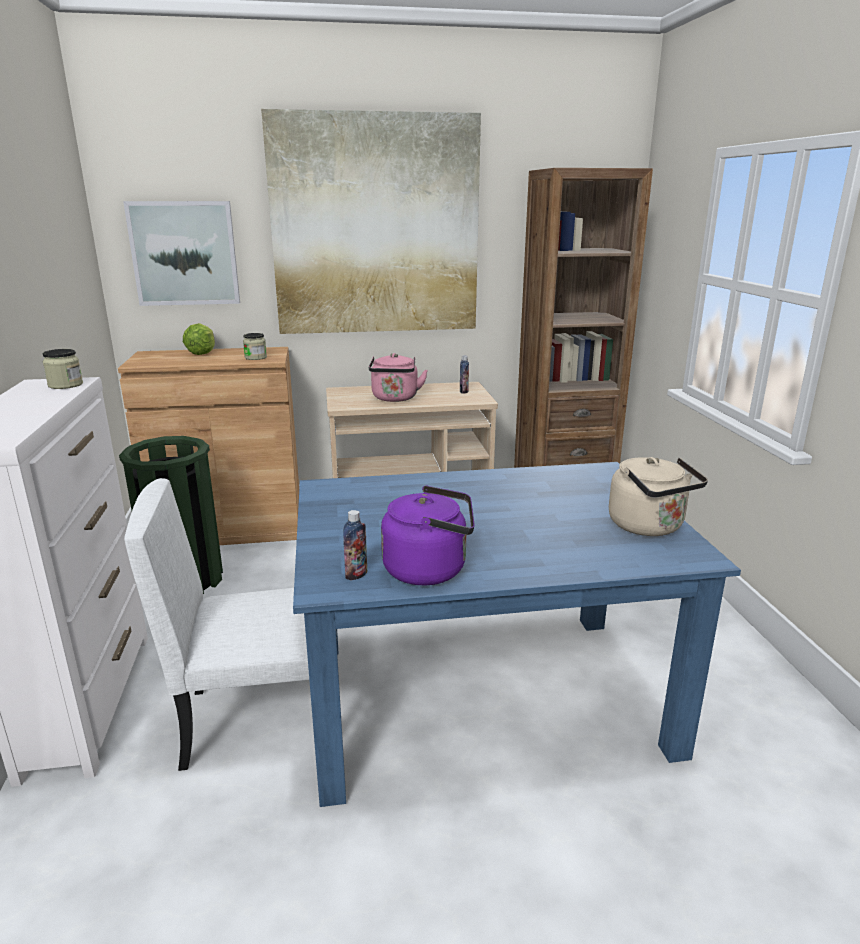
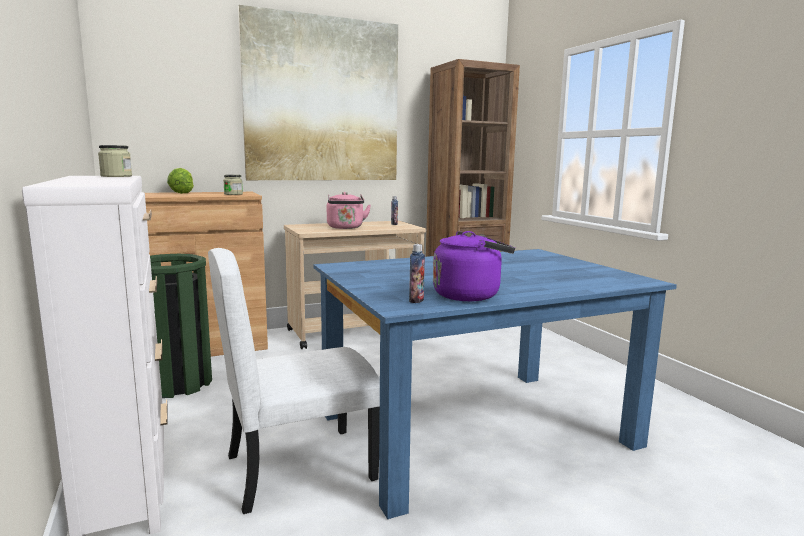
camera: 15 degrees left, 10 degrees down
picture [123,201,240,306] -> none
beige kettle [609,457,708,536] -> none

